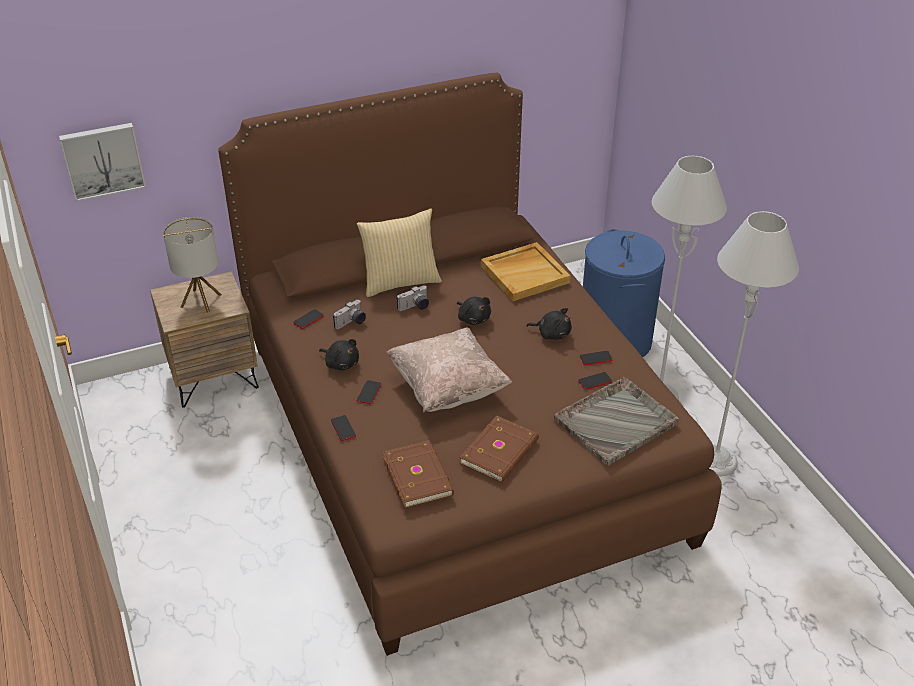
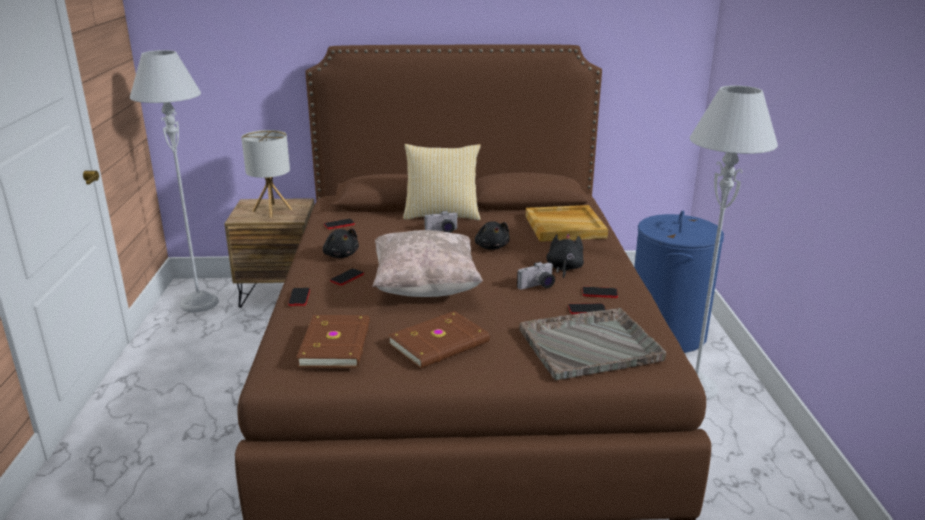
camera: 20 degrees right, 15 degrees down
picture [59,123,146,202] -> none
camera [333,300,366,329] -> camera moved to [517,262,555,289]
black plush toy [526,308,572,340] -> black plush toy turned 120 degrees counterclockwise [546,234,584,279]
grey floor lamp [709,211,799,477] -> grey floor lamp moved to [130,50,219,312]

